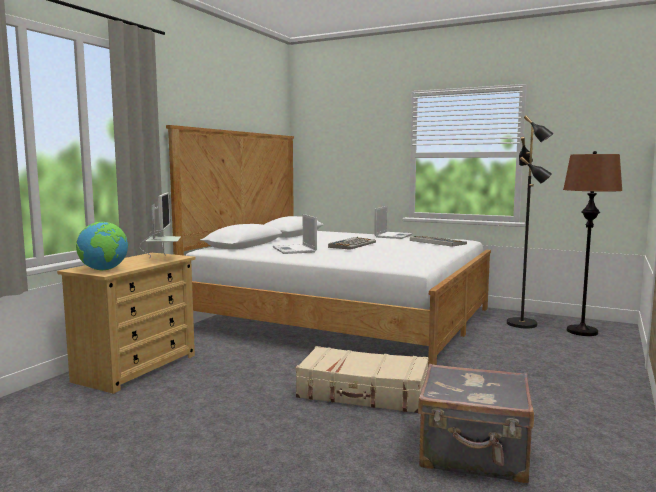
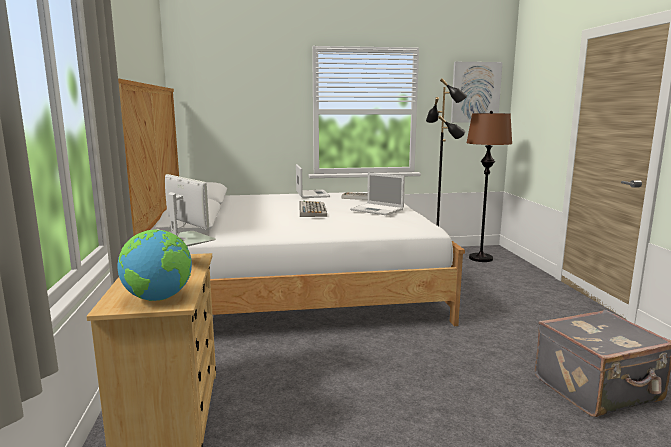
camera: 35 degrees left, 5 degrees up
laptop [273,214,317,254] -> laptop moved to [350,173,405,215]
beige suitcase [296,346,429,413] -> none
none -> picture [451,62,503,123]

